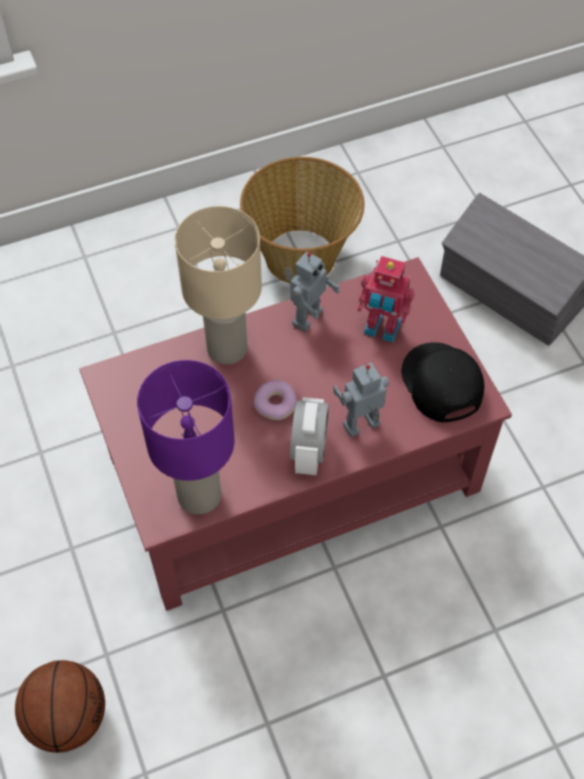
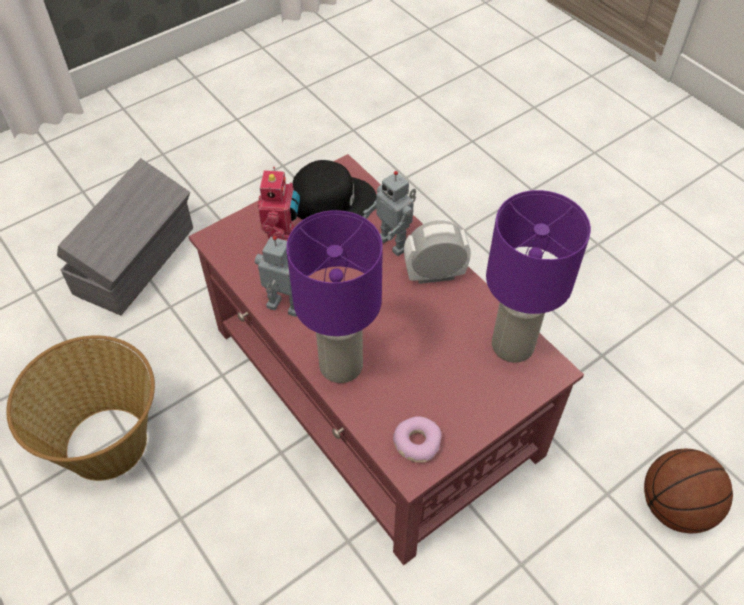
camera: 105 degrees left, 5 degrees down
beige table lamp [175,206,262,365] -> purple table lamp [286,210,383,383]
donut [253,380,297,420] -> donut moved to [393,416,442,463]
black cap [401,342,485,422] -> black cap turned 150 degrees counterclockwise [293,160,376,220]

